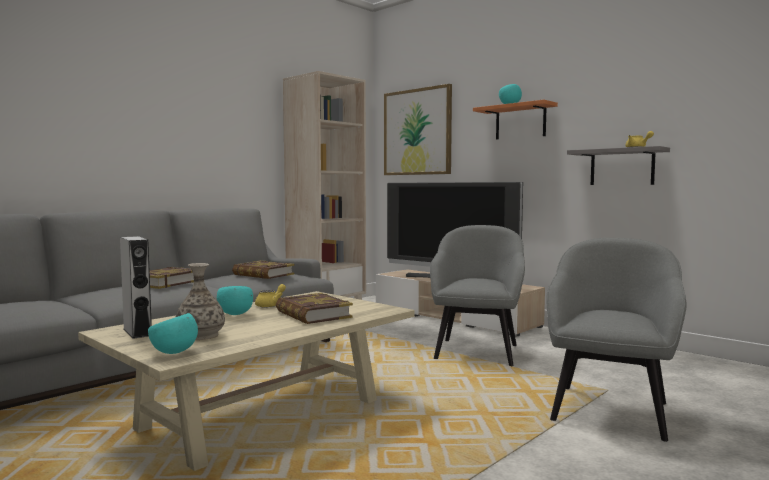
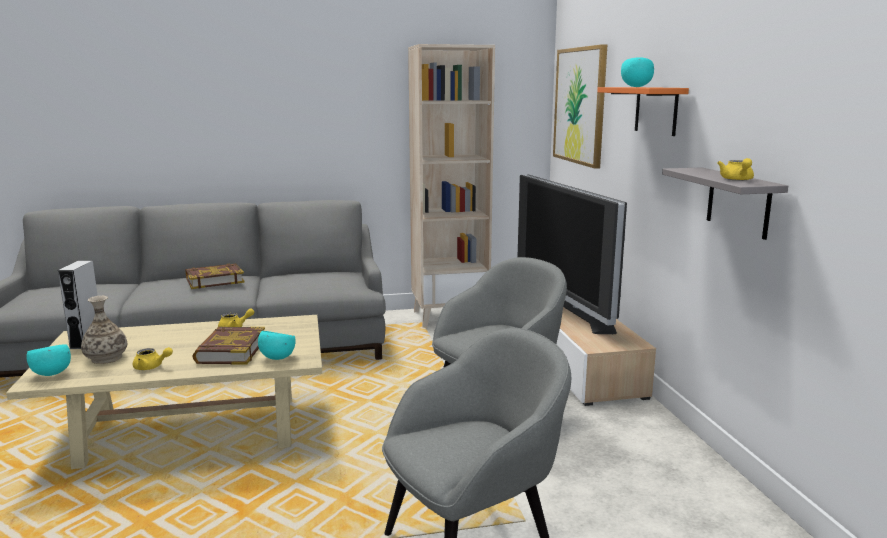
camera: 35 degrees right, 10 degrees up
turquoise bowl [217,286,253,315] -> turquoise bowl moved to [258,331,296,360]
book [232,261,295,279] -> none
none -> yellow teapot [133,347,173,370]

